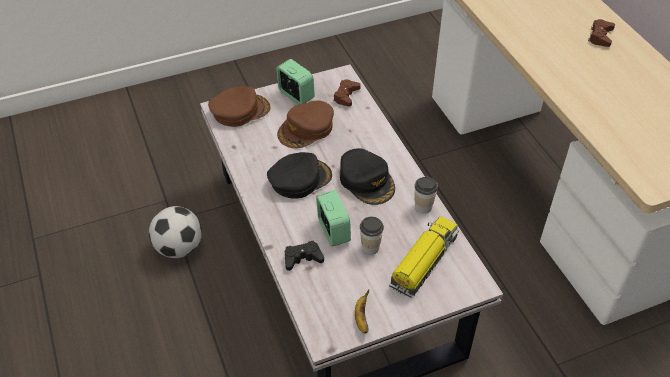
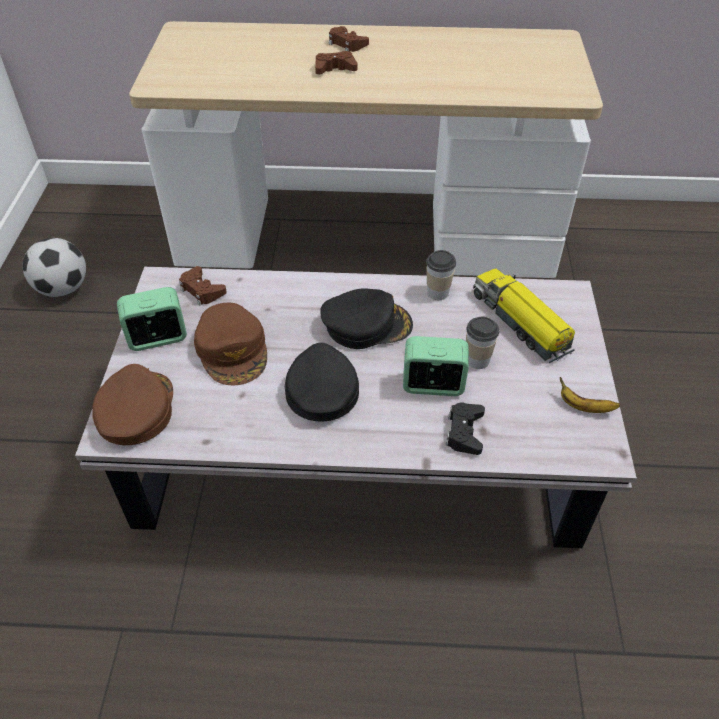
camera: 65 degrees left, 0 degrees up
football [149,206,202,258] -> football moved to [23,238,86,297]
none -> brown game controller [315,51,358,74]

